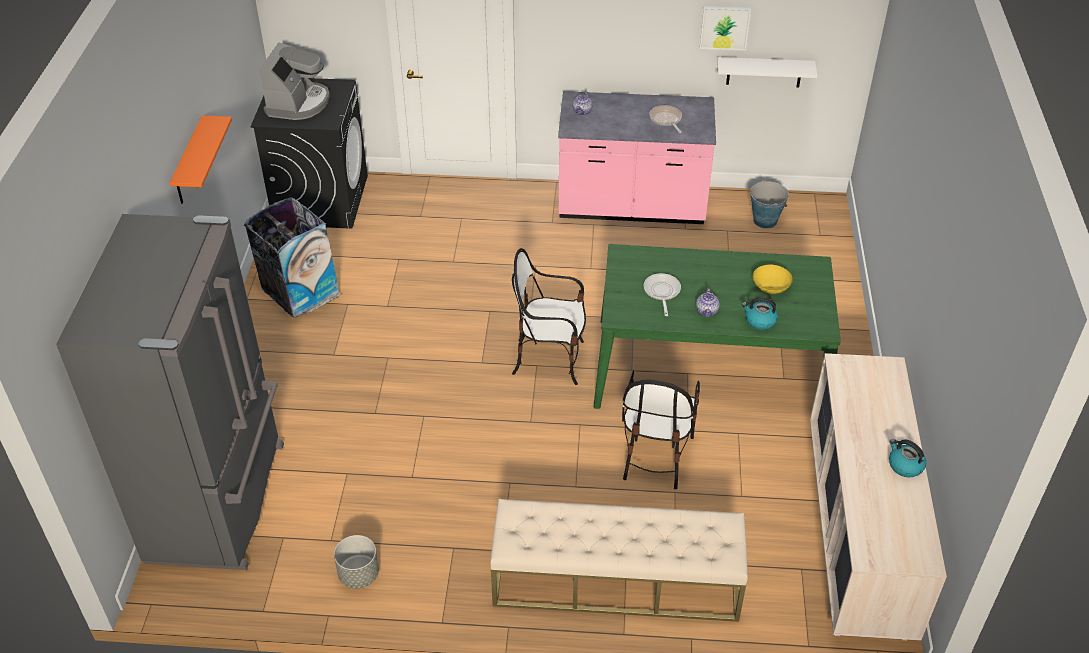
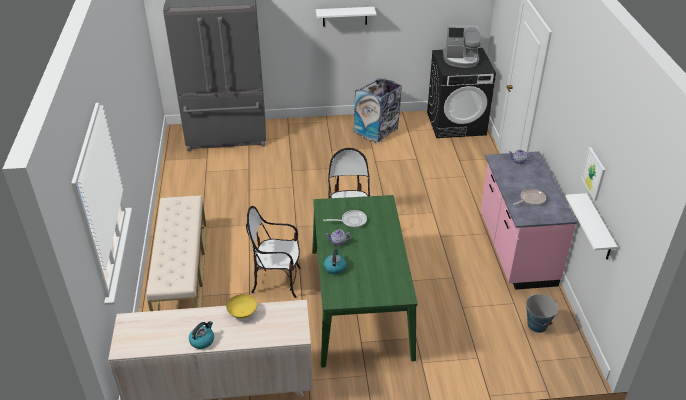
camera: 80 degrees right, 5 degrees down
orange shelf [170,115,232,204] -> white shelf [316,7,376,27]
grey planter [334,535,379,589] -> none
yellow bowl [753,265,793,294] -> yellow bowl moved to [226,294,257,318]

